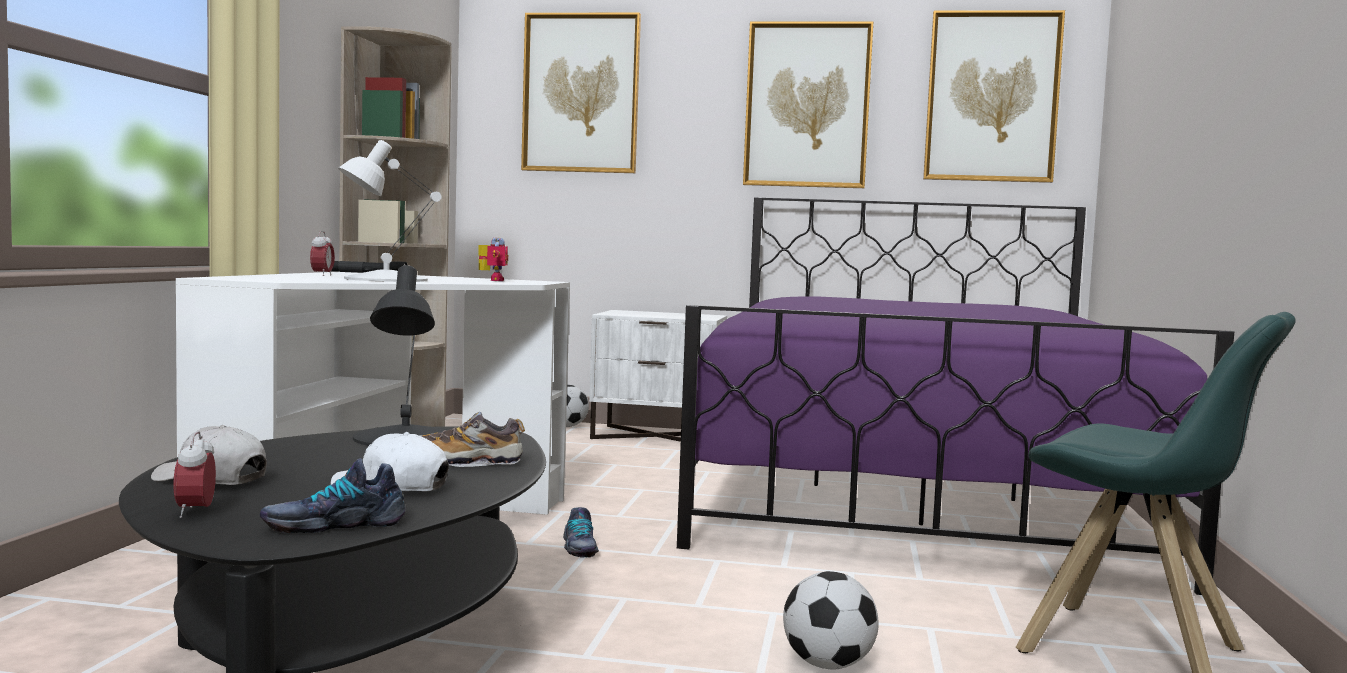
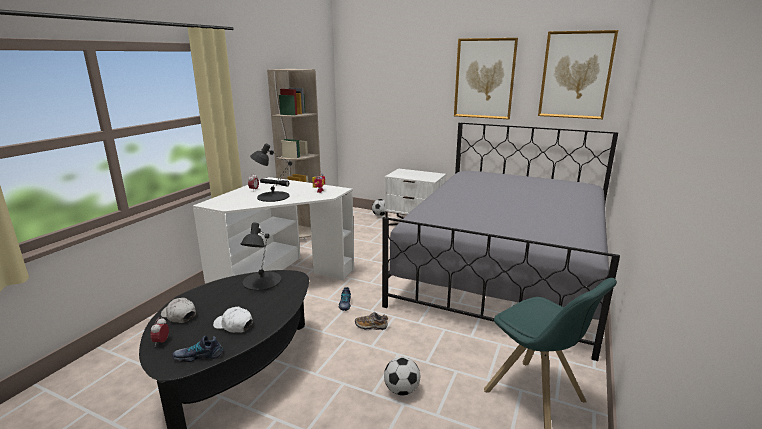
camera: 15 degrees right, 15 degrees up
white table lamp [338,140,441,282] -> black table lamp [250,143,292,202]
shoe [420,412,525,467] -> shoe moved to [355,312,388,331]
picture [521,13,641,173] -> none
purple bed [677,197,1234,595] -> grey bed [382,122,620,361]

